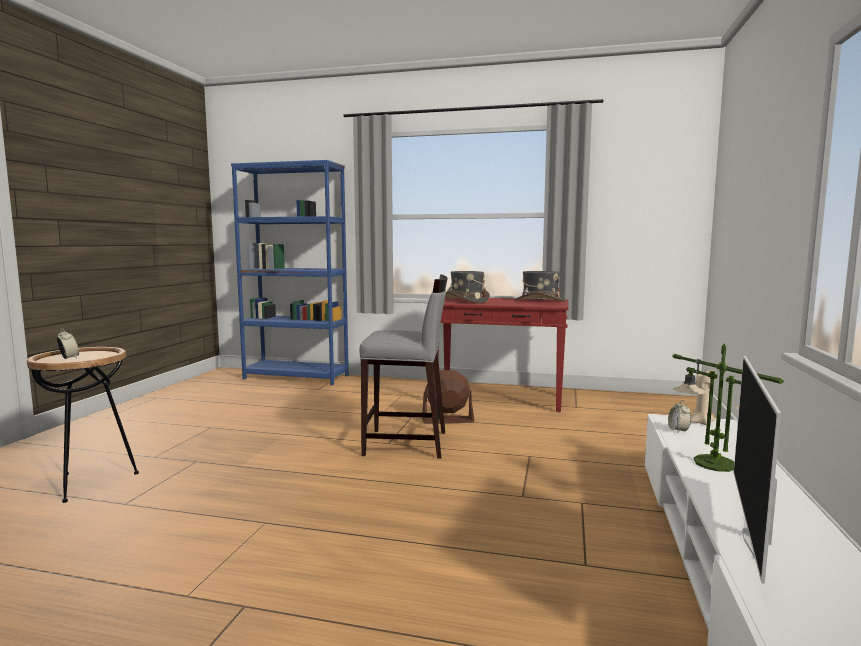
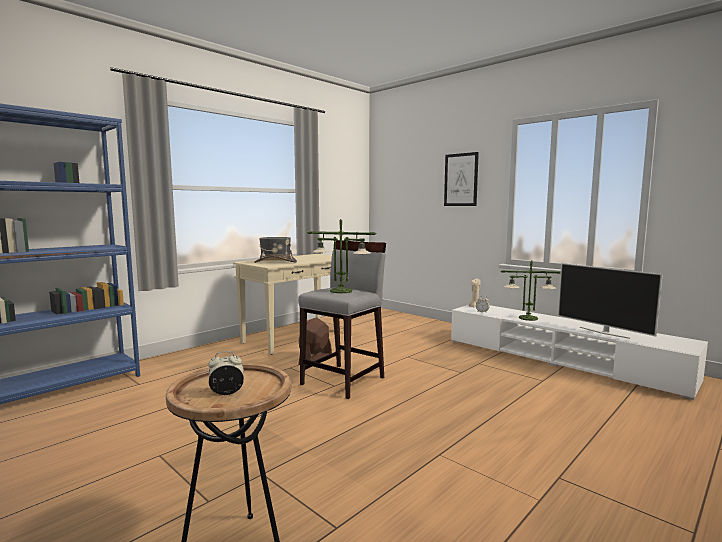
camera: 60 degrees left, 0 degrees up
red console table [433,297,569,412] -> beige console table [233,254,332,355]
grey hat [515,271,566,302] -> none
none -> table lamp [307,219,376,293]
none -> picture [444,152,479,206]

